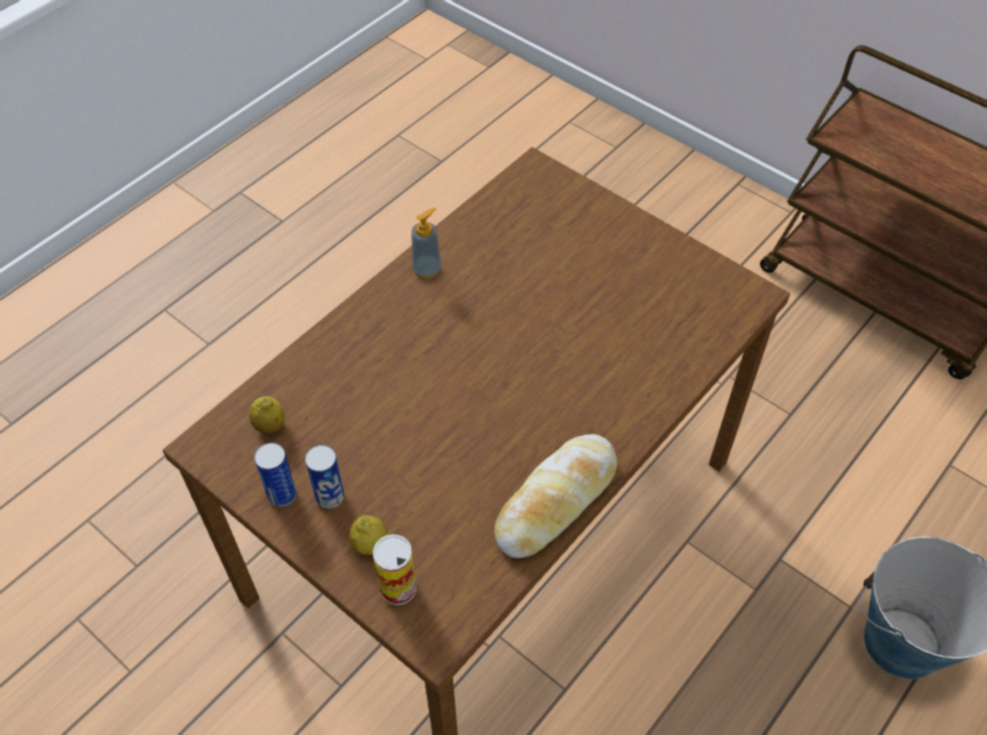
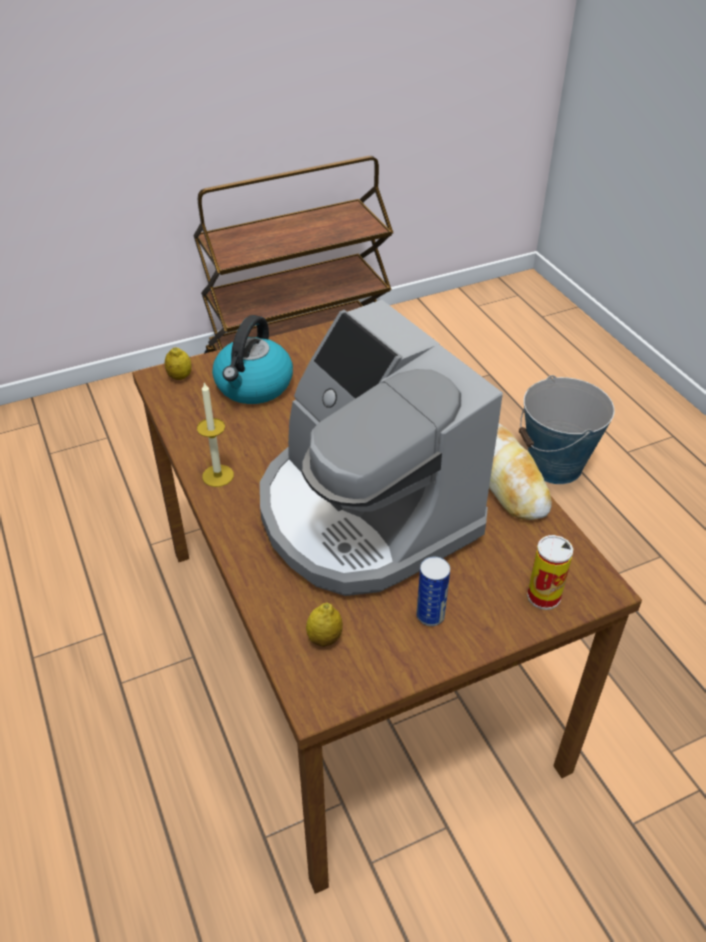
camera: 65 degrees left, 10 degrees down
can [254,443,297,507] -> none
lemon [349,515,388,555] -> lemon moved to [165,347,192,380]
soap dispenser [411,207,442,279] -> candle [197,382,234,487]
none -> kettle [212,315,293,404]
none -> coffee machine [260,300,503,596]

